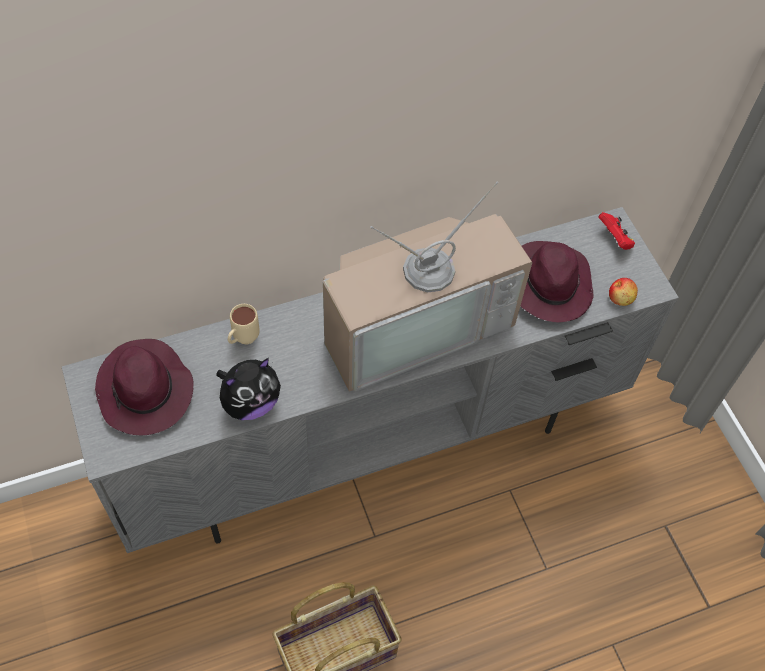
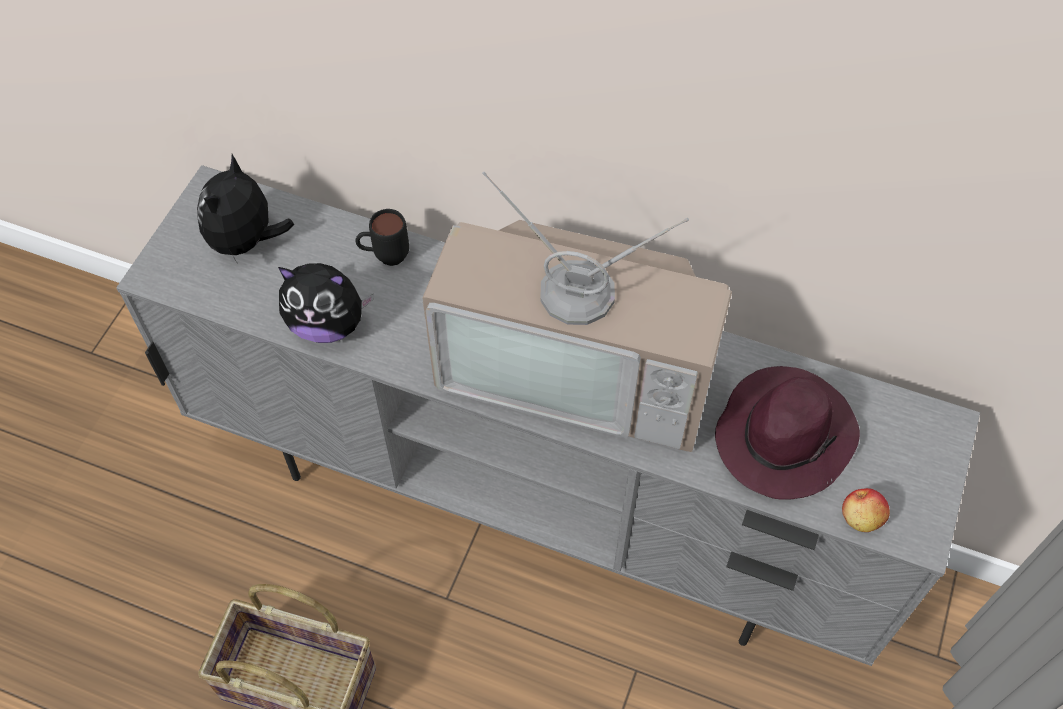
camera: 45 degrees right, 0 degrees up
purple hat [95,339,194,435] -> plush toy [197,154,294,264]
beige mug [228,304,260,345] -> black mug [355,209,409,266]
red game controller [598,212,635,250] -> none

